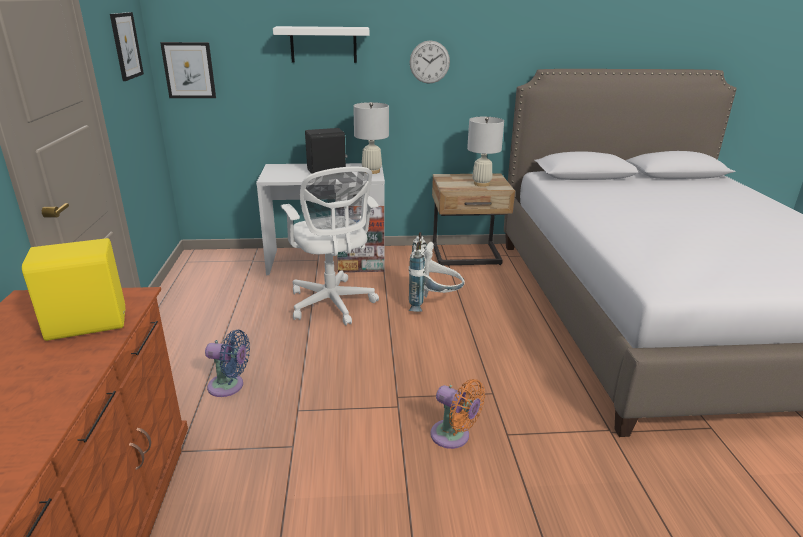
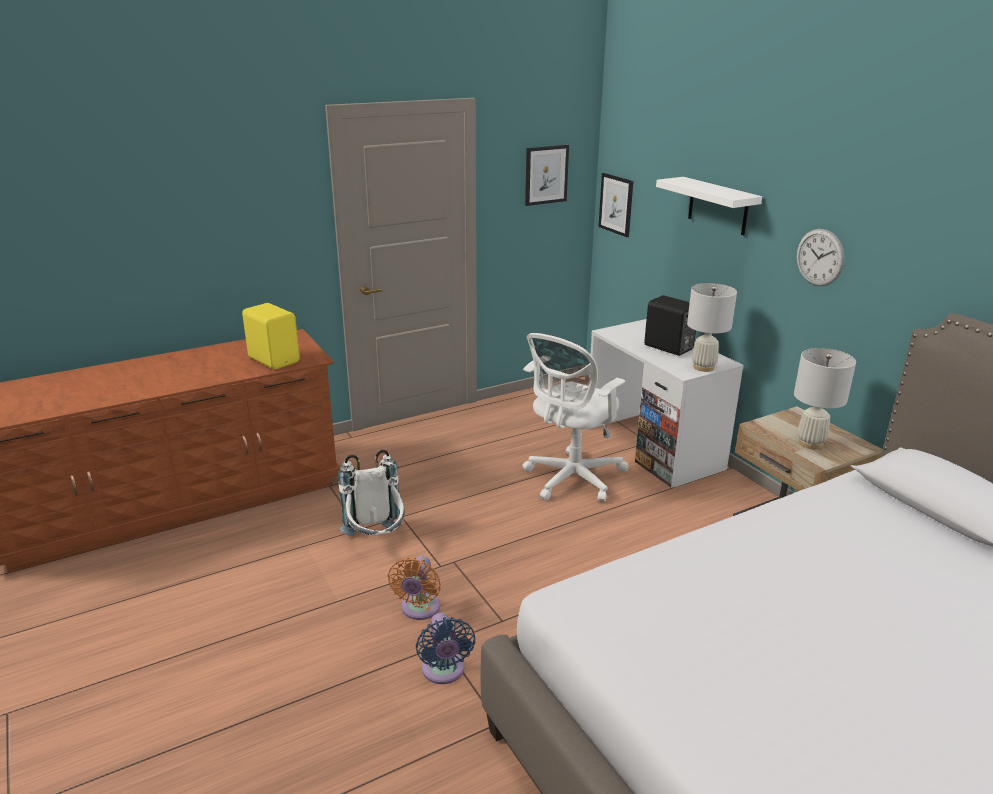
camera: 65 degrees right, 0 degrees up
blue fan [205,330,250,397] -> blue fan moved to [416,613,475,684]
white backpack [409,232,465,312] -> white backpack moved to [338,450,405,536]

